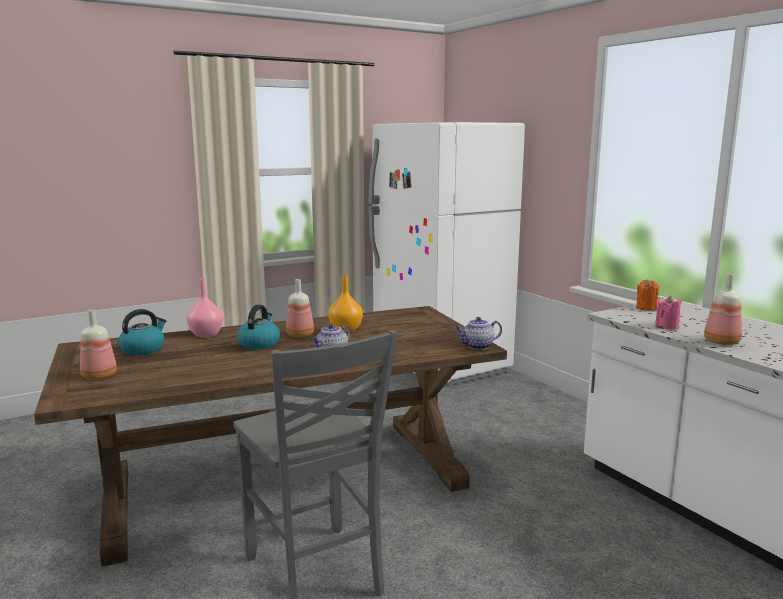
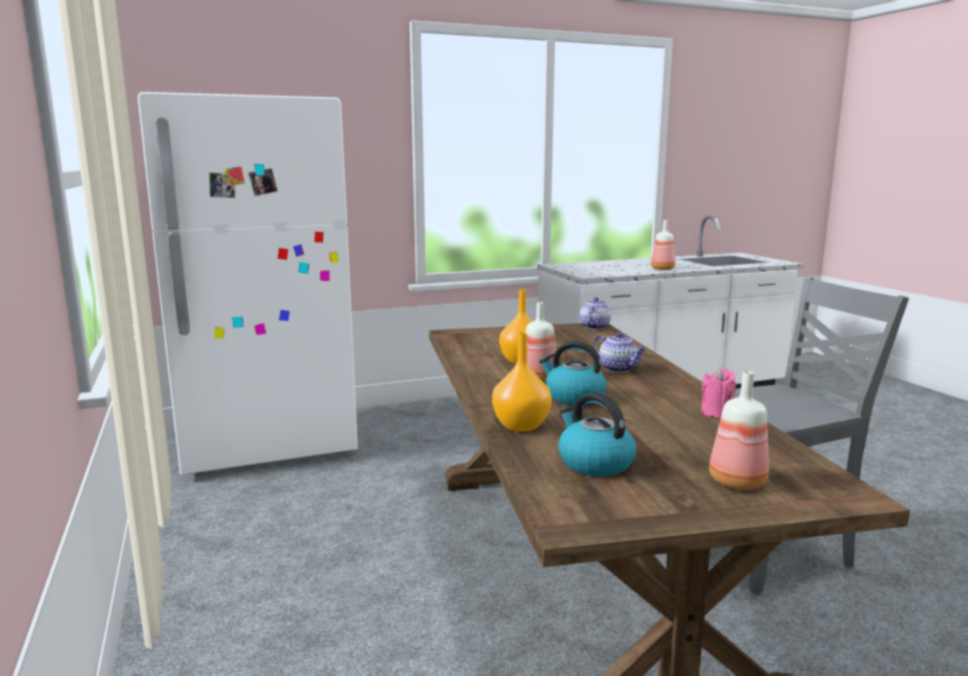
camera: 80 degrees left, 0 degrees up
pink vase [186,278,224,338] -> orange vase [492,332,552,432]
teapot [455,317,502,350] -> teapot turned 150 degrees counterclockwise [580,297,611,330]
orange candle [636,279,659,310] -> none
pink candle [655,296,682,330] -> pink candle moved to [701,369,736,418]

